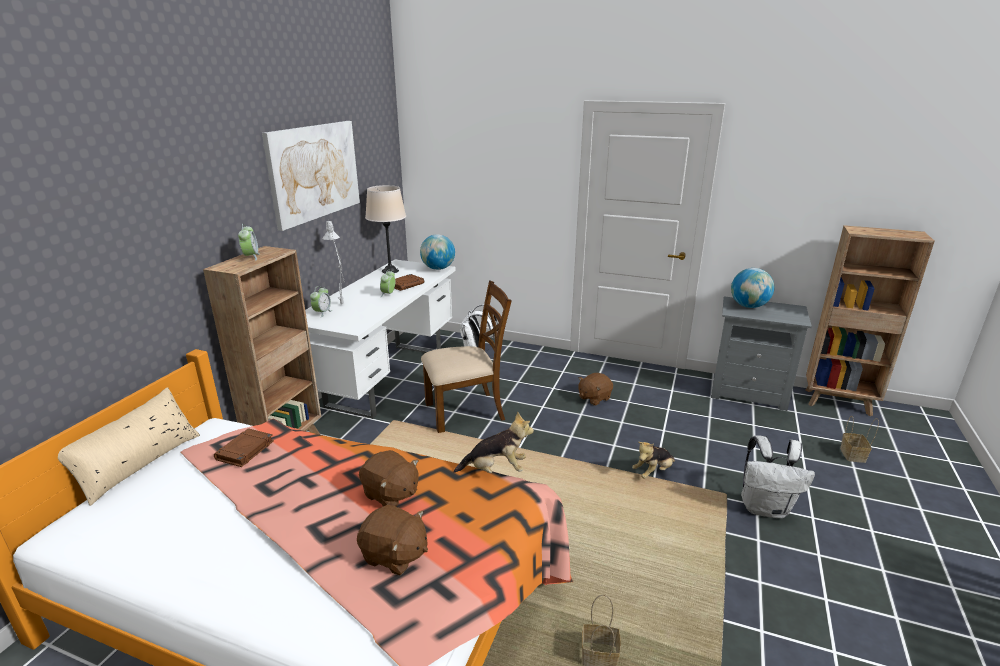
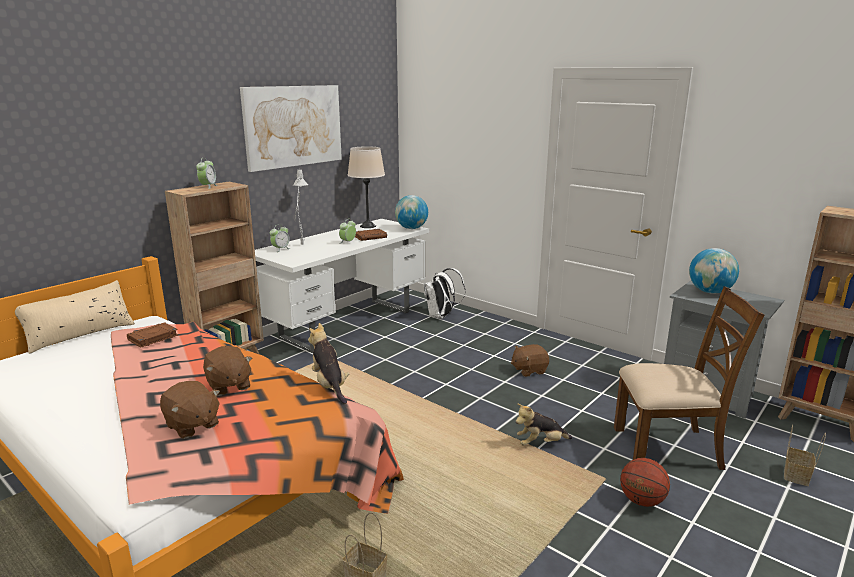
camera: 20 degrees right, 5 degrees down
brown chair [421,280,512,433] -> brown chair moved to [614,286,764,470]
plush toy [453,411,534,473] -> plush toy turned 135 degrees counterclockwise [308,323,349,404]
white backpack [741,435,815,518] -> basketball [620,458,670,507]

